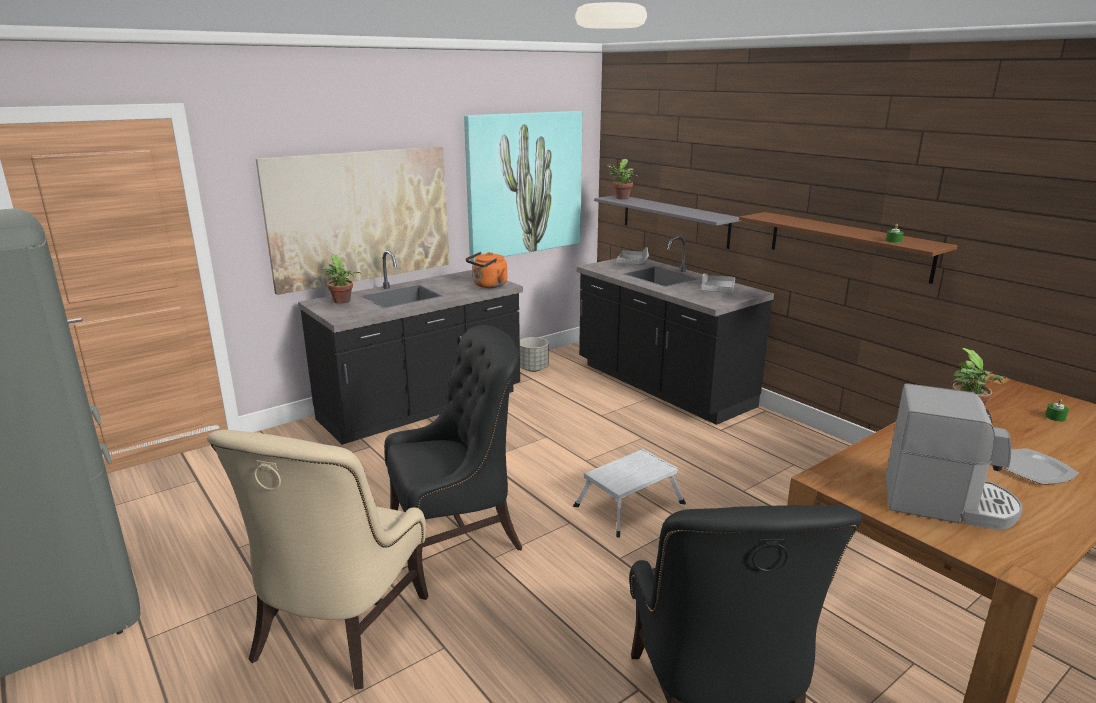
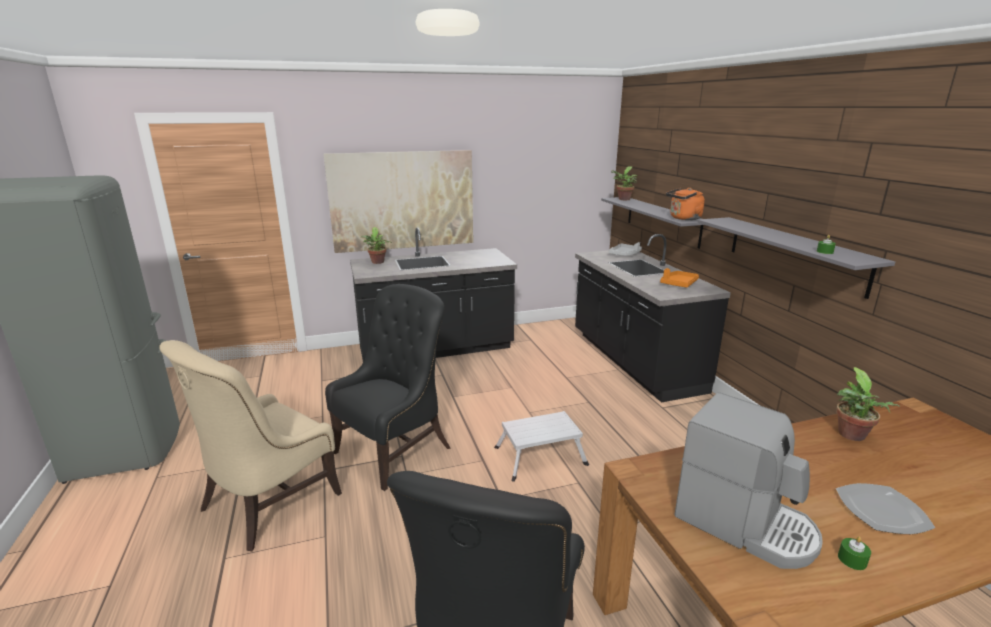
camera: 20 degrees right, 0 degrees up
black chair [384,325,522,551] -> black chair turned 45 degrees counterclockwise [325,284,451,491]
picture [464,111,583,262] -> none
orange kettle [466,252,507,288] -> orange kettle moved to [666,188,705,220]
grey planter [520,337,549,372] -> none
grey tray [701,274,735,293] -> orange tray [660,268,699,288]
brown shelf [739,212,958,284] -> grey shelf [697,217,895,299]
green candle [1045,399,1069,422] -> green candle moved to [838,536,871,570]

